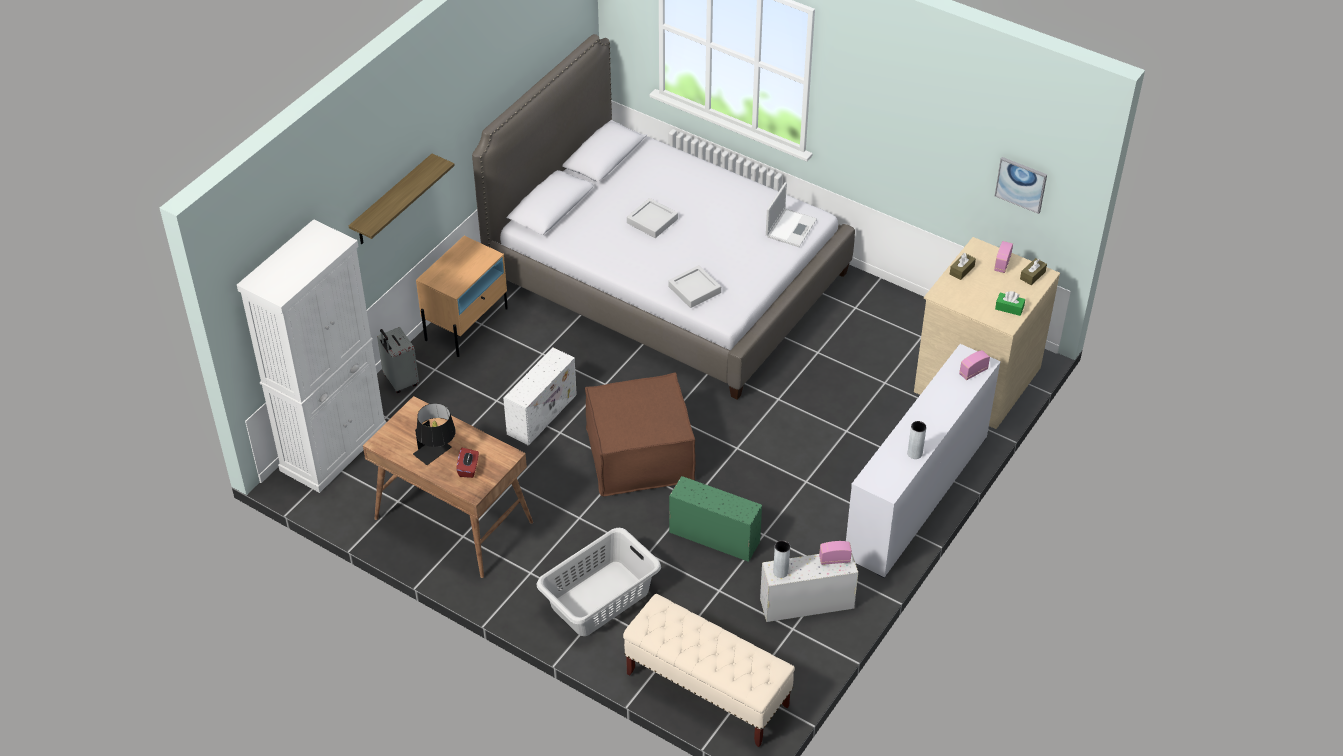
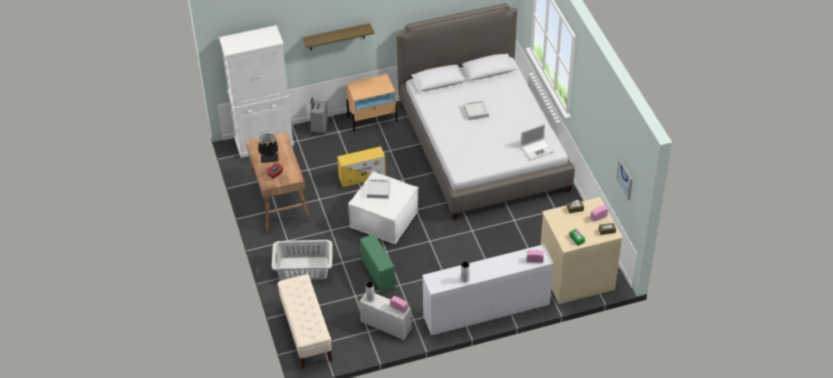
camera: 40 degrees right, 0 degrees up
white storage box [503,347,577,446] -> yellow storage box [337,146,386,187]
brown ottoman [585,372,696,496] -> white ottoman [348,171,419,244]
grey tray [668,265,721,308] -> grey tray moved to [367,179,390,199]

